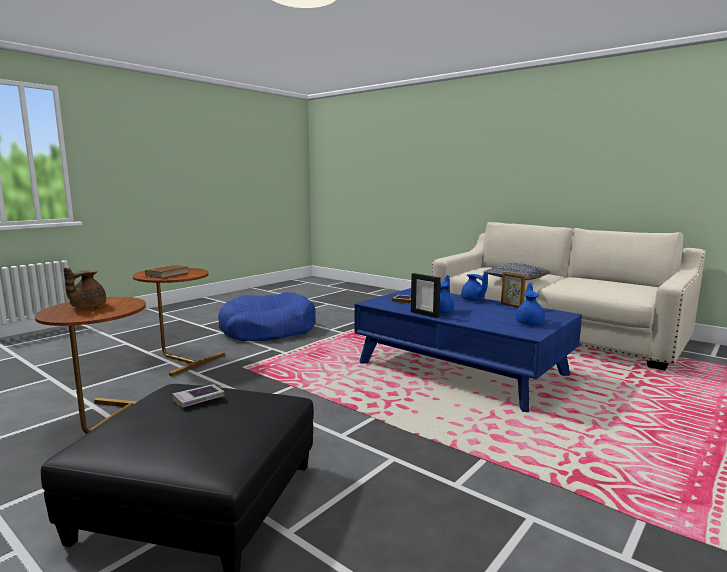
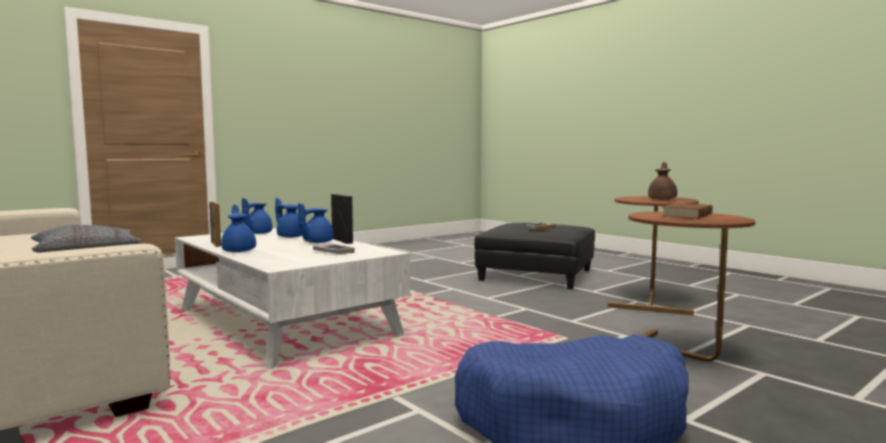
camera: 170 degrees left, 5 degrees down
blue coffee table [355,288,582,412] -> white coffee table [175,228,410,369]
none -> blue teapot [275,198,302,238]

